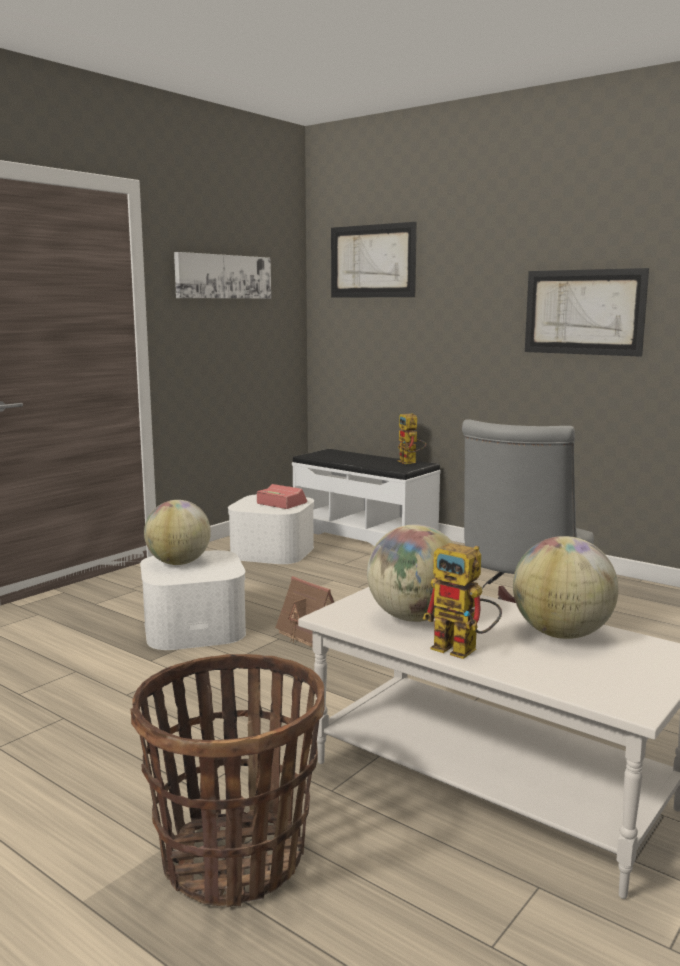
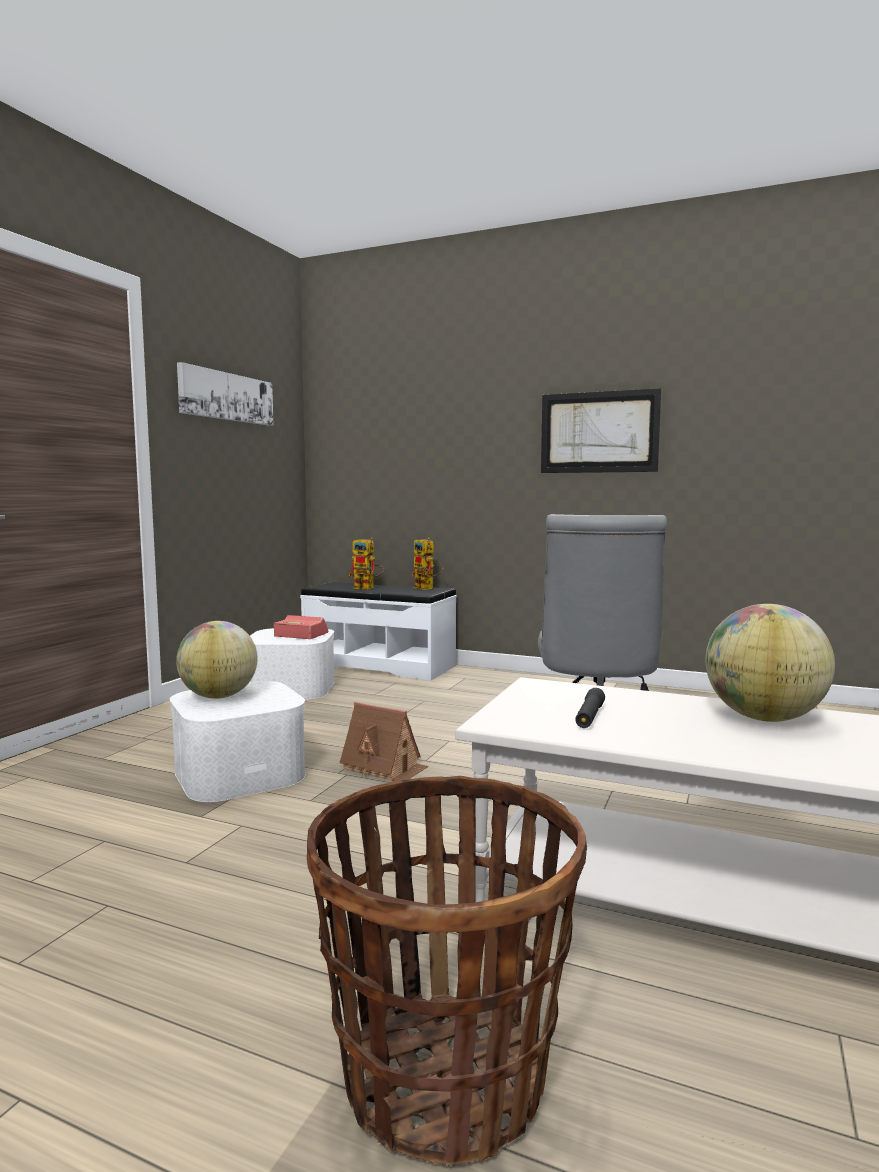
camera: 15 degrees left, 5 degrees down
picture [331,222,417,298] -> none
globe [367,525,454,622] -> black flashlight [575,688,605,728]
toy robot [423,543,502,659] -> toy robot moved to [349,537,384,590]

